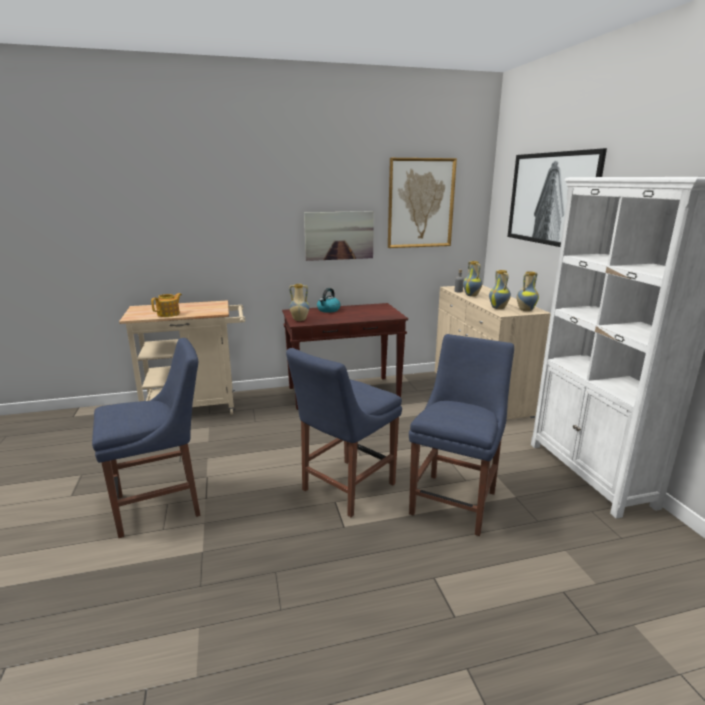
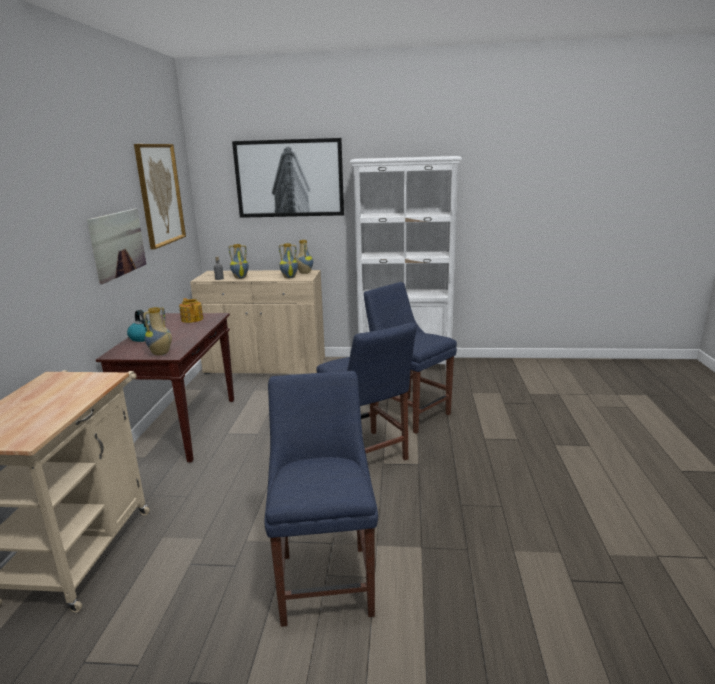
camera: 70 degrees left, 0 degrees up
teapot [151,293,182,317] -> teapot moved to [179,298,203,323]

